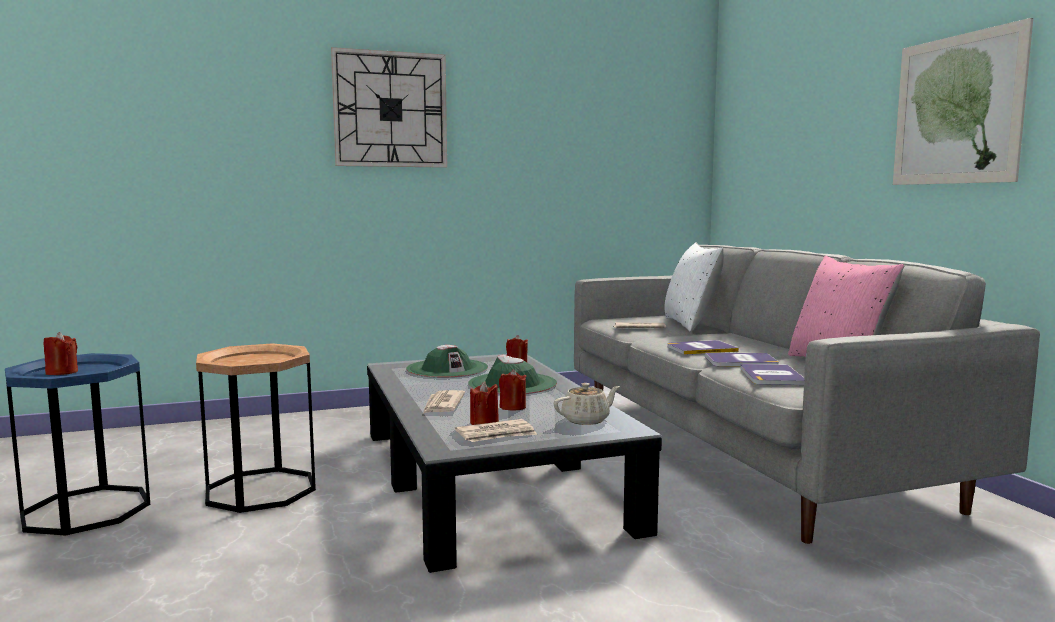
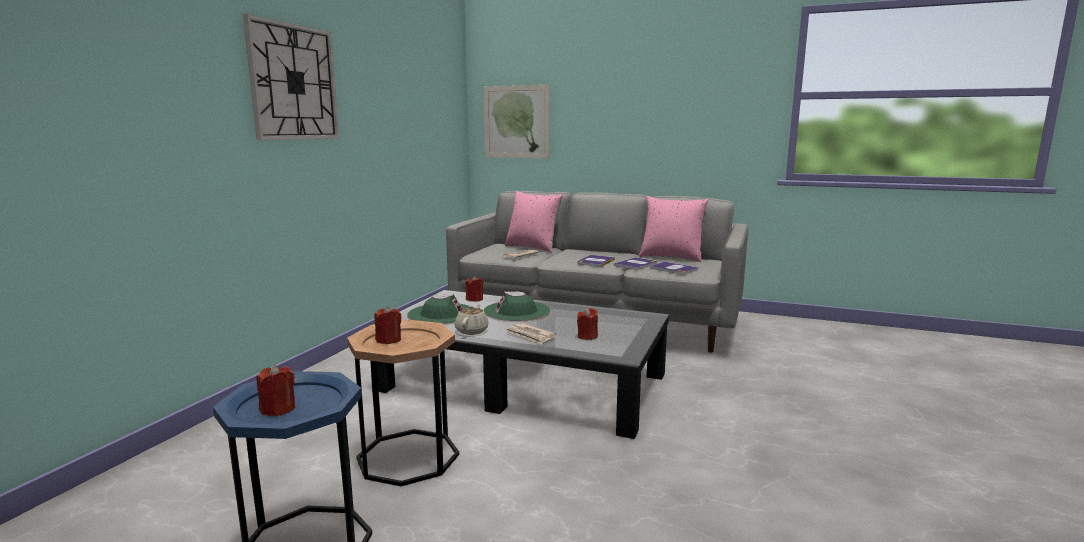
camera: 50 degrees left, 5 degrees up
newspaper [455,419,537,442] -> none
red candle [499,369,526,411] -> red candle moved to [374,306,401,344]
beige teapot [553,383,620,425] -> beige teapot moved to [455,303,489,335]
white pillow [665,242,724,332] -> pink pillow [505,191,563,253]
picture [893,18,1033,185] -> picture moved to [484,85,550,159]

